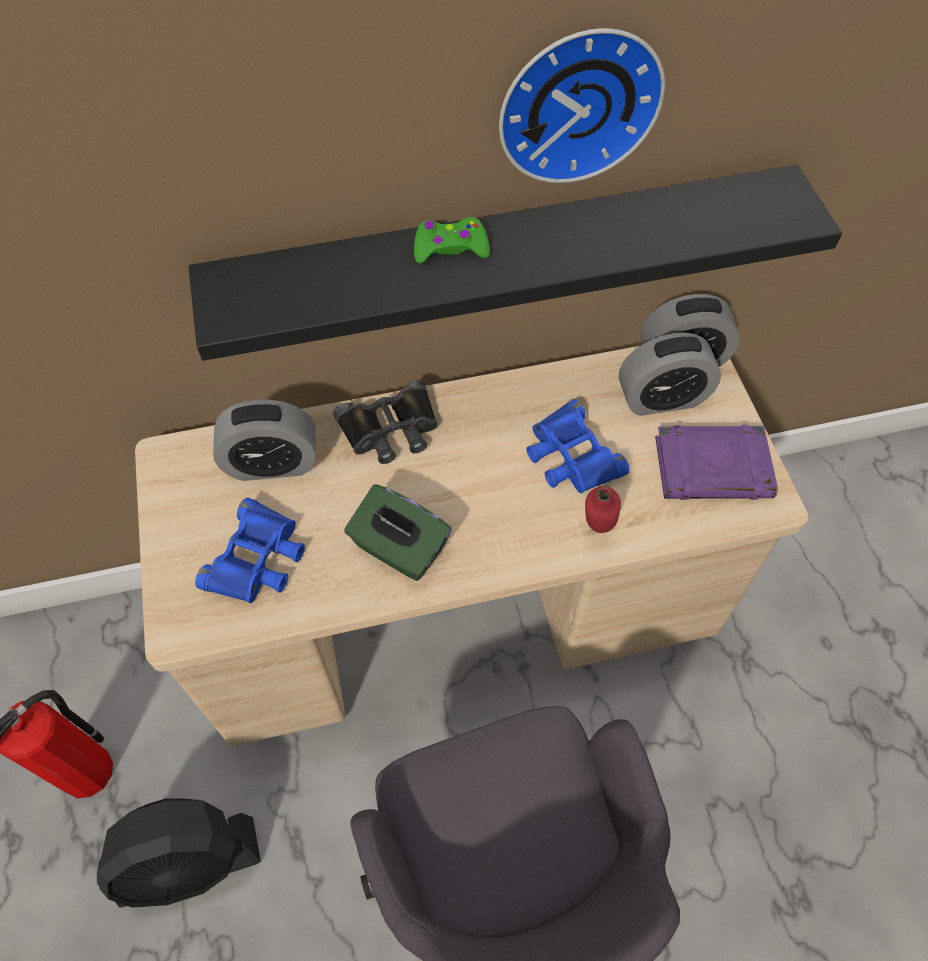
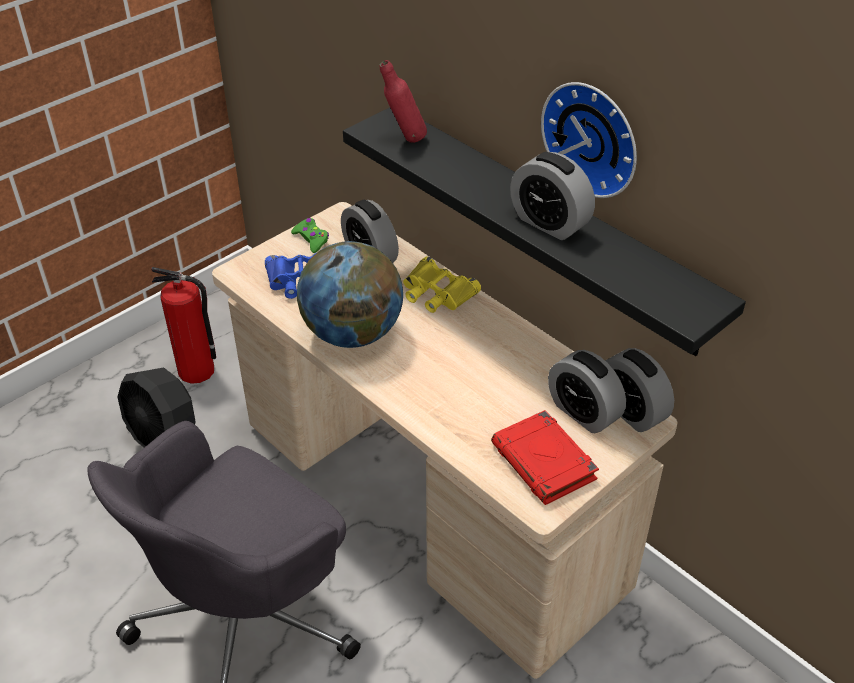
camera: 60 degrees right, 15 degrees down
black binoculars [333,380,438,464] -> yellow binoculars [403,257,481,313]
green tissue box [344,484,451,581] -> globe [297,241,403,348]
green game controller [414,217,490,264] -> green game controller moved to [291,218,329,253]
blue binoculars [527,399,629,493] -> none
red bottle [585,486,621,533] -> red bottle moved to [380,60,427,143]
purple book [655,425,778,500] -> red book [491,410,599,505]
none -> alarm clock [510,152,595,240]

